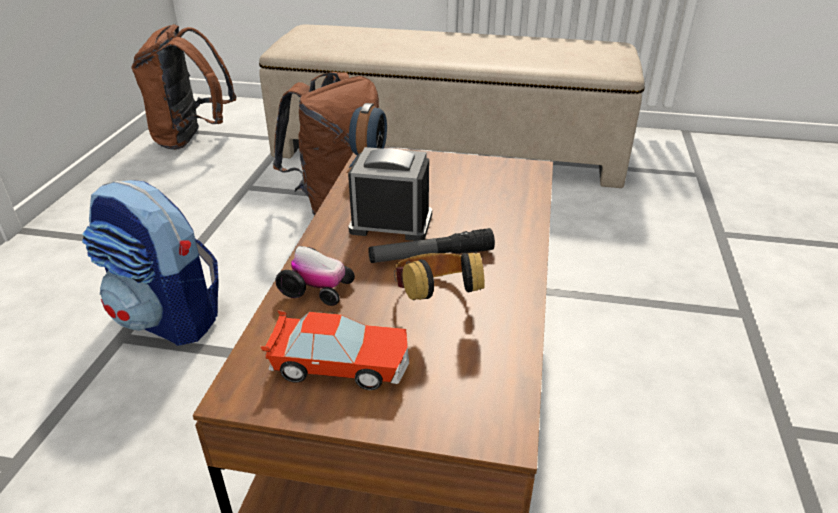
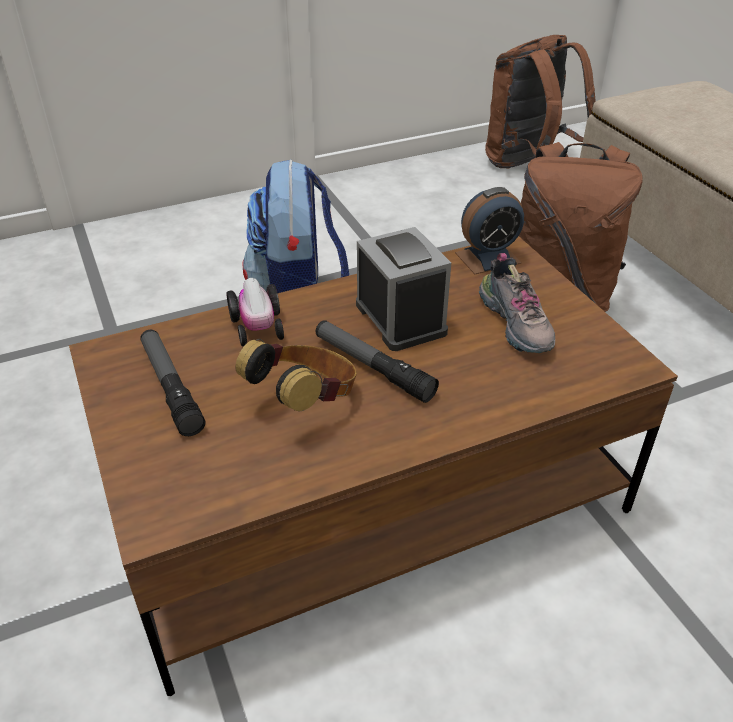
camera: 55 degrees right, 5 degrees up
toy car [260,310,409,390] -> flashlight [140,329,205,436]
none -> shoe [479,253,555,353]

